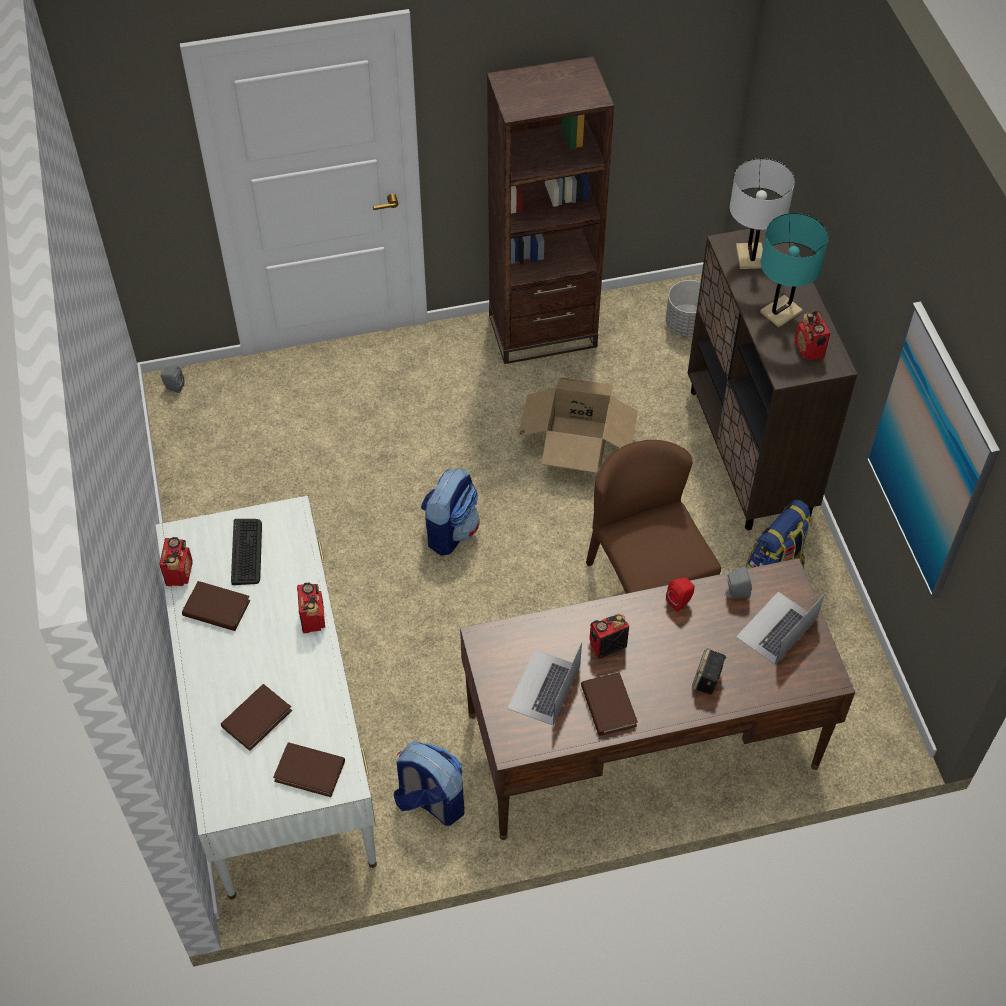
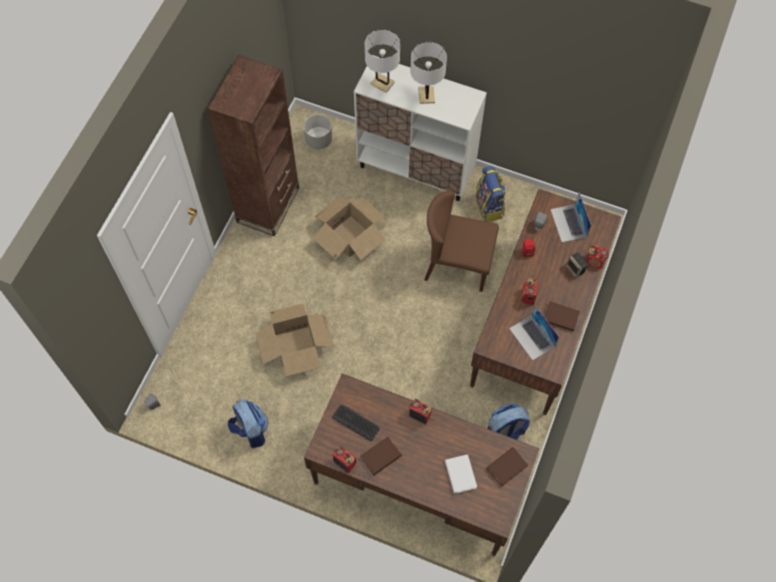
camera: 55 degrees left, 10 degrees up
white desk [156,496,377,900] -> brown desk [304,373,539,556]
brown book [221,684,292,751] -> white book [445,454,477,494]
backpack [421,468,480,556] -> backpack moved to [228,399,268,448]
brown cabinet [688,228,858,530] -> white cabinet [354,55,487,201]
turquoise table lamp [760,213,829,328] -> white table lamp [410,42,447,104]
radio [795,311,830,360] -> radio moved to [586,244,609,269]
picture [866,301,1000,599] -> none
none -> cardboard box [256,304,334,376]

